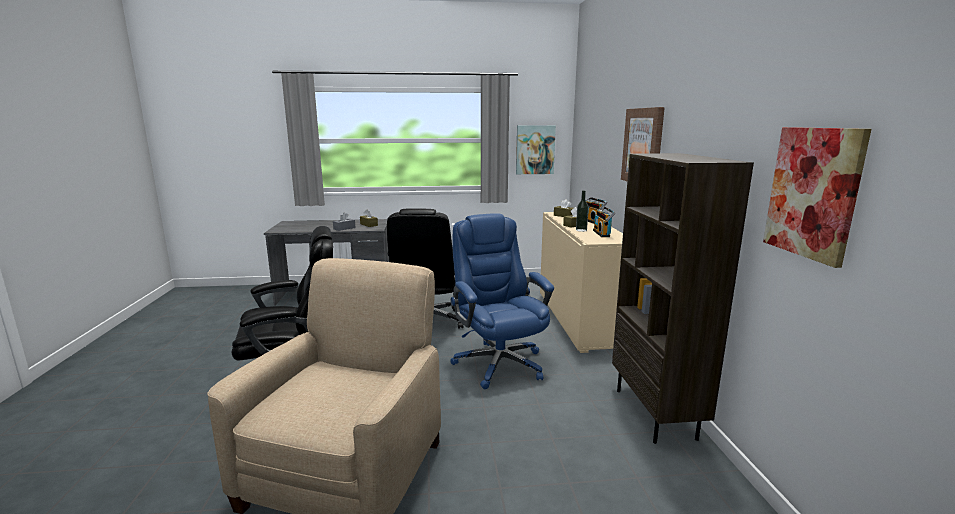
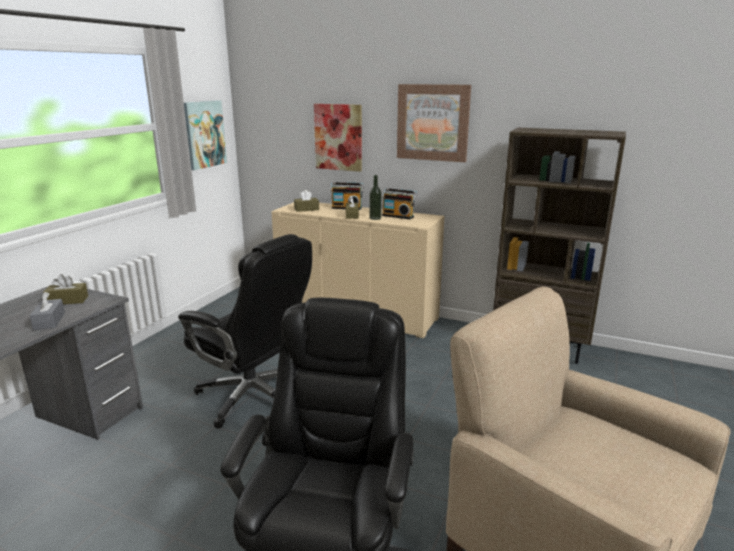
camera: 60 degrees left, 5 degrees up
blue office chair [450,213,554,389] -> none
picture [763,127,872,268] -> picture moved to [314,104,362,172]

